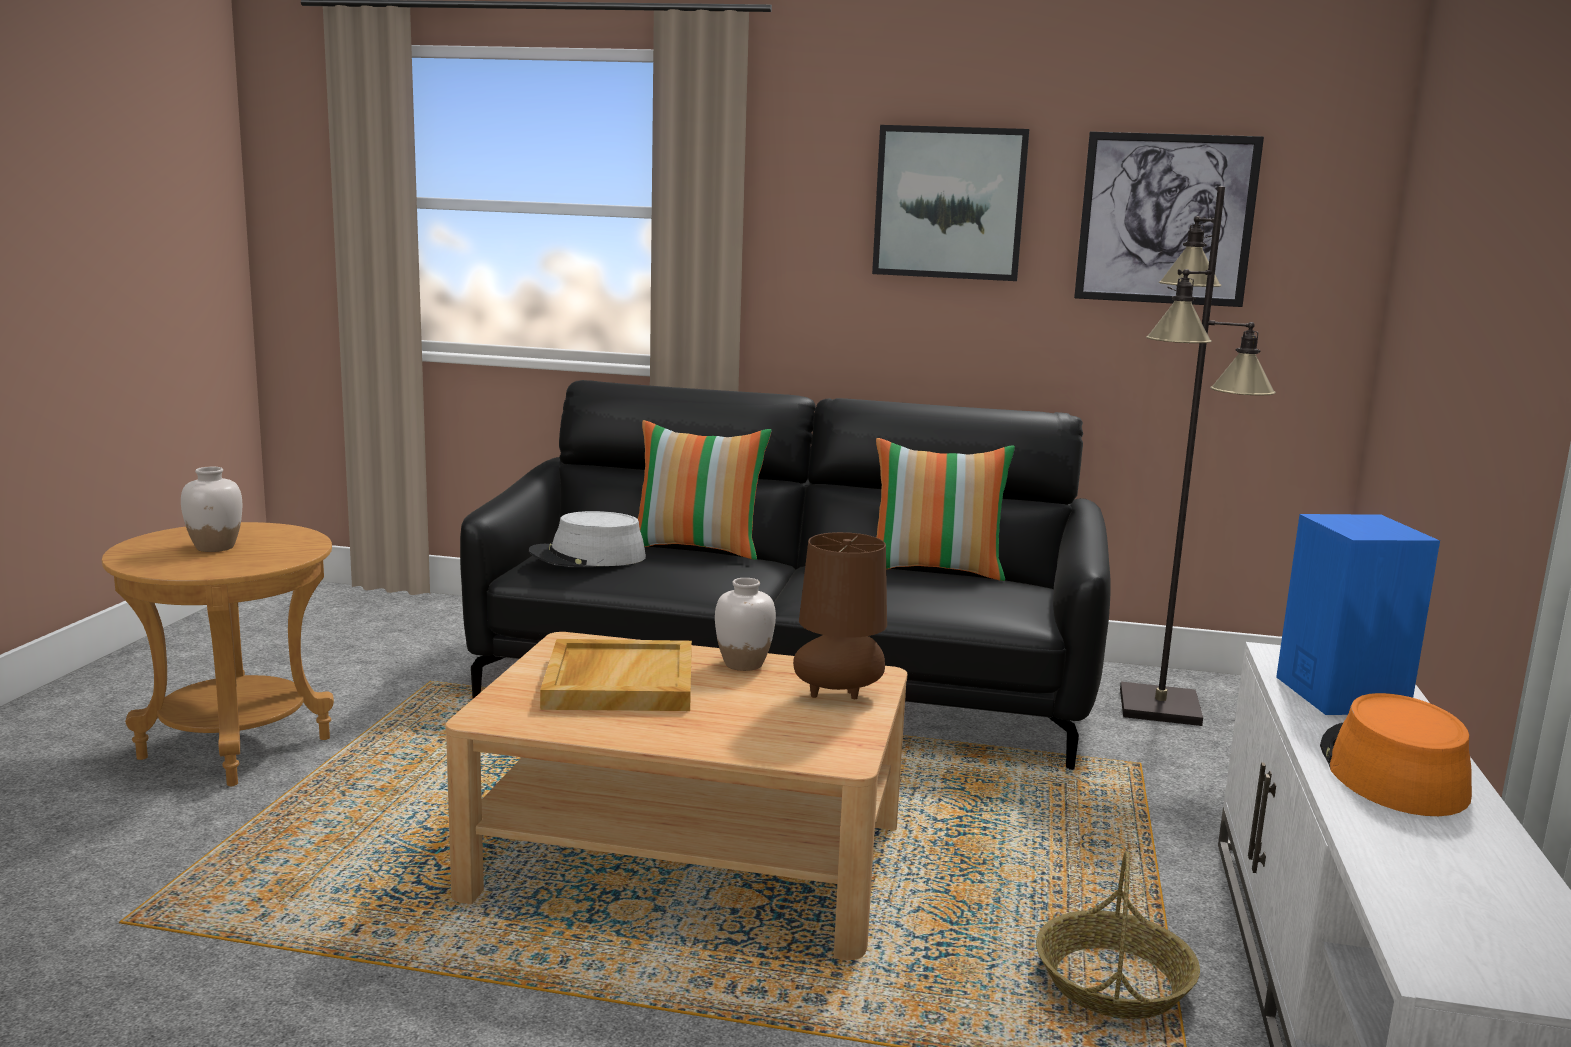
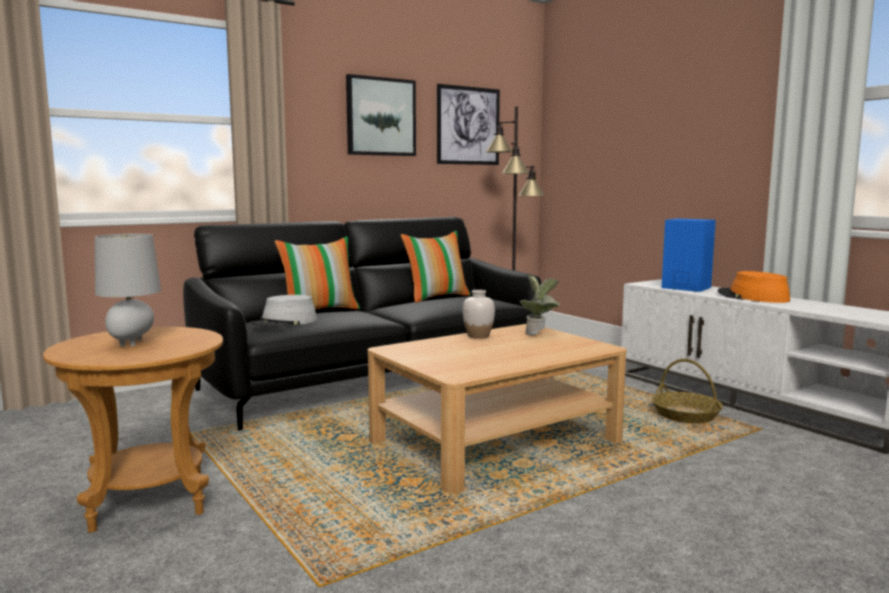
camera: 45 degrees left, 5 degrees down
white vase [181,467,242,552] -> grey table lamp [95,234,161,347]
beige tray [540,639,692,711] -> none
brown table lamp [793,532,887,699] -> potted plant [520,274,560,335]

